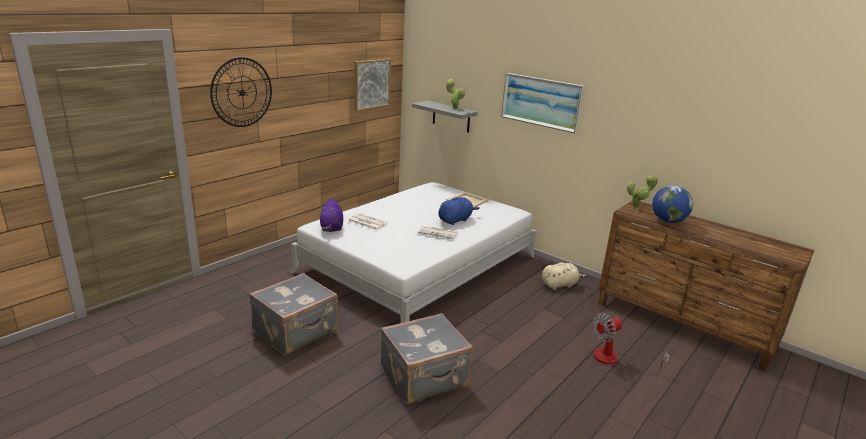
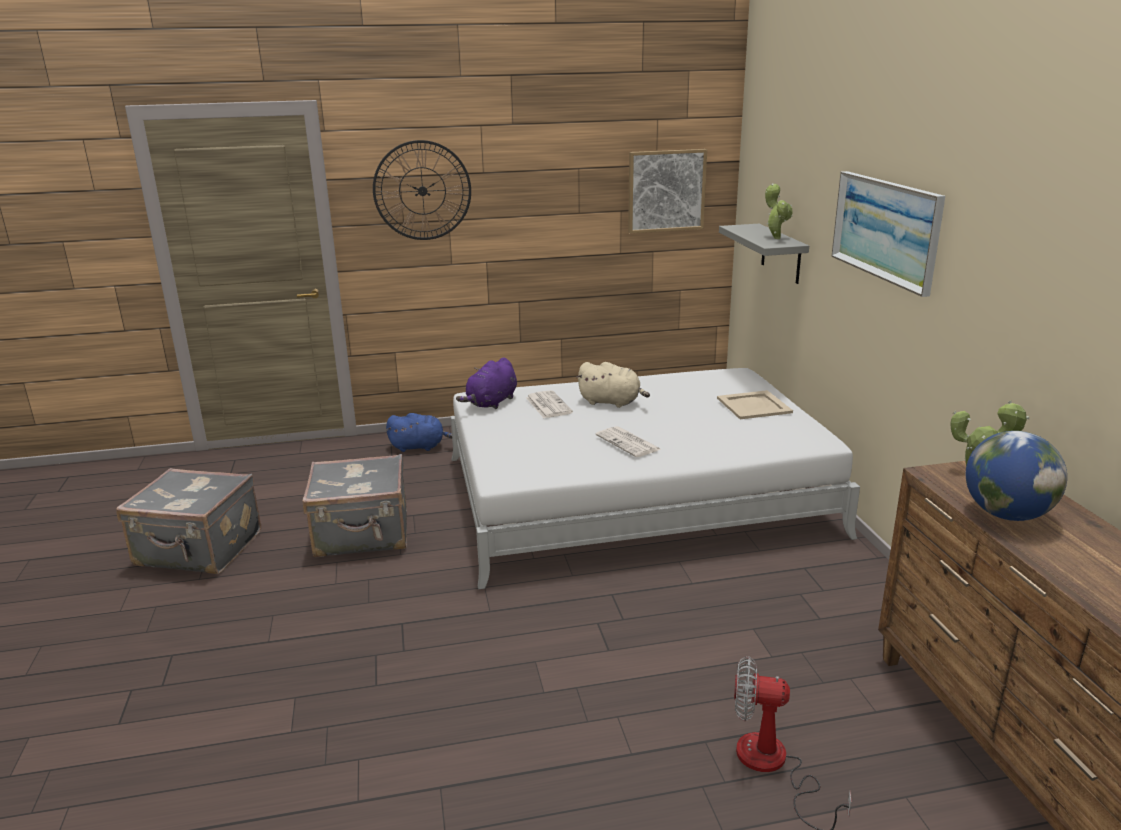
camera: 40 degrees right, 0 degrees up
grey suitcase [381,313,473,405] -> grey suitcase moved to [116,468,261,574]
blue plush toy [438,197,480,225] -> blue plush toy moved to [386,413,452,452]
beige plush toy [542,263,588,290] -> beige plush toy moved to [576,362,650,408]

